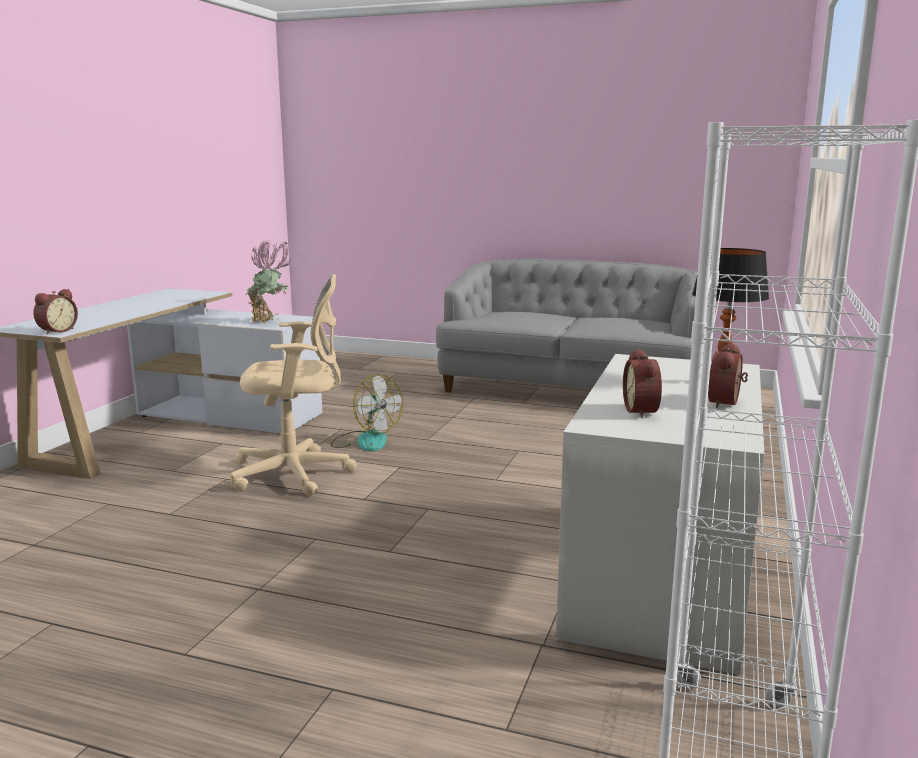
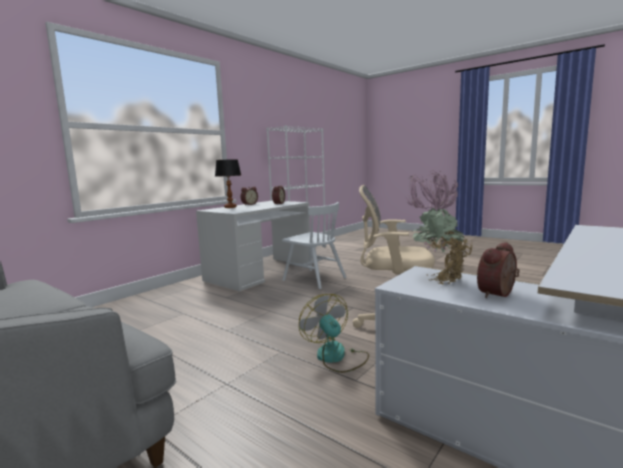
camera: 160 degrees left, 5 degrees down
alarm clock [34,289,78,334] -> alarm clock moved to [477,242,520,298]
none -> white chair [282,202,346,289]

